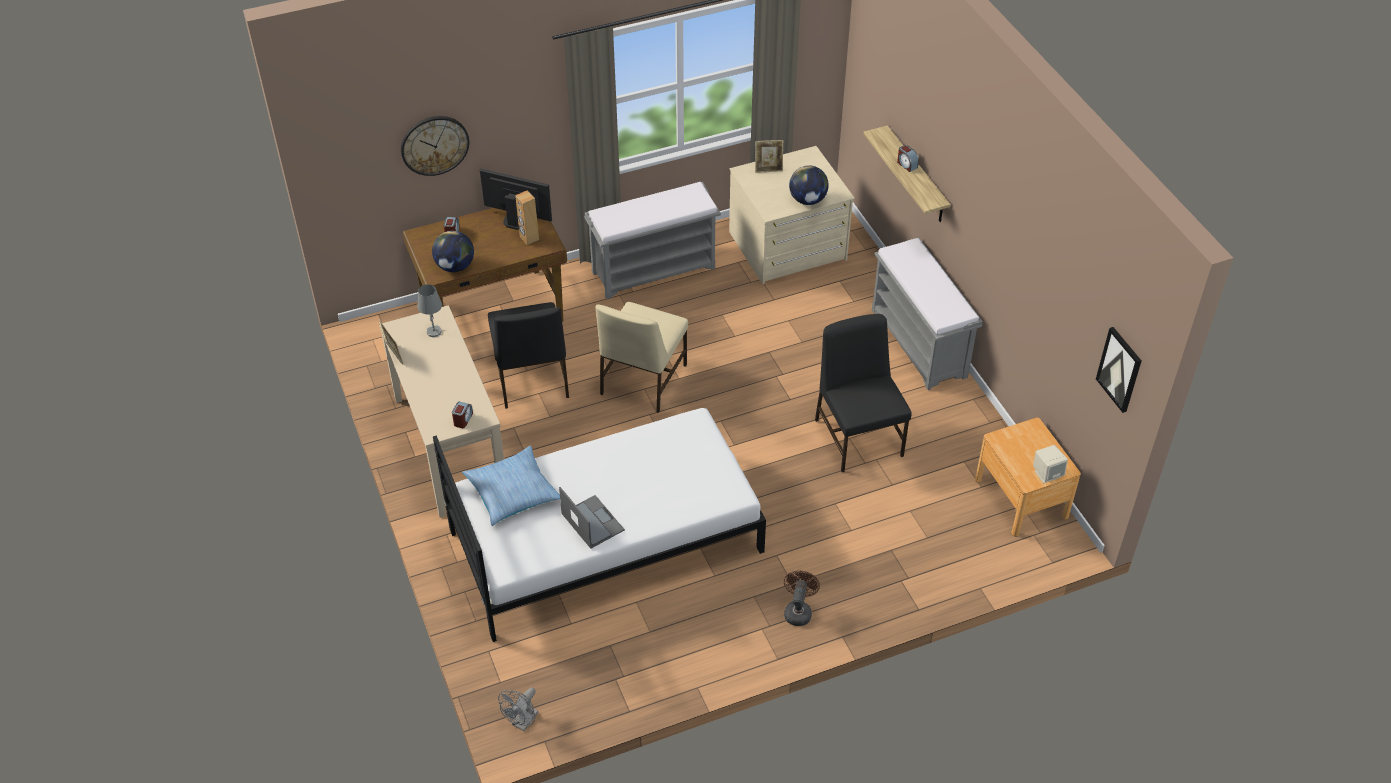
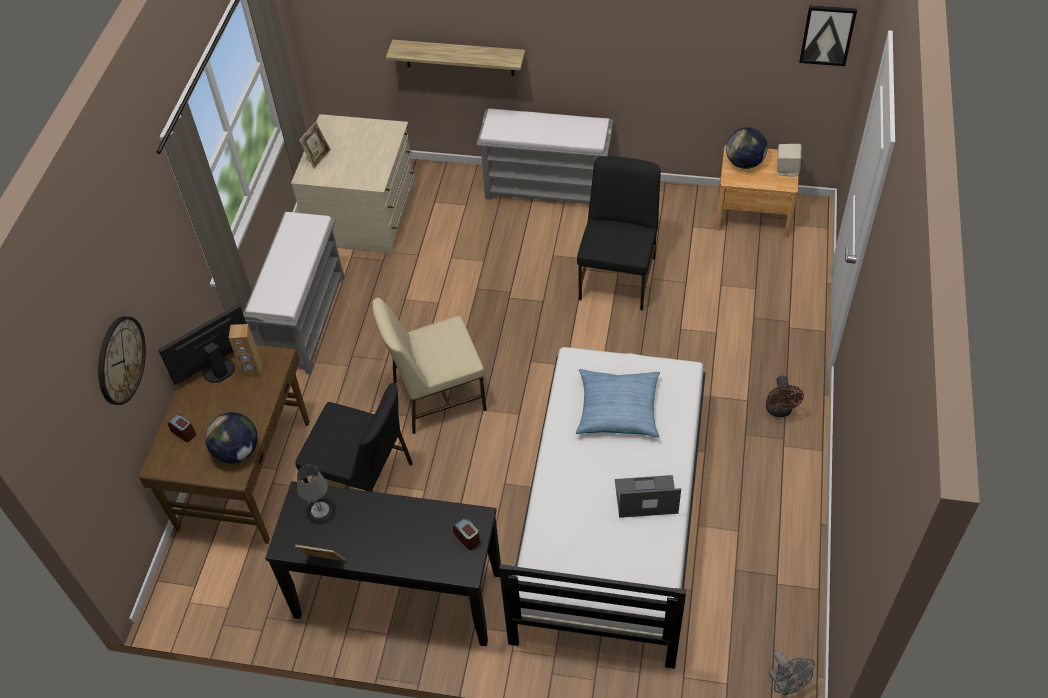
camera: 55 degrees left, 5 degrees up
beige console table [379,305,504,518] -> black console table [265,481,501,646]
pillow [462,445,560,526] -> pillow moved to [576,369,660,437]
beige chair [596,302,688,413] -> beige chair turned 105 degrees clockwise [372,298,487,434]
brown fan [784,571,820,626] -> brown fan turned 135 degrees counterclockwise [766,376,804,417]
globe [789,165,829,205] -> globe moved to [726,127,767,169]
black chair [815,314,912,472] -> black chair turned 90 degrees clockwise [577,156,661,310]
alarm clock [897,145,919,172] -> none

